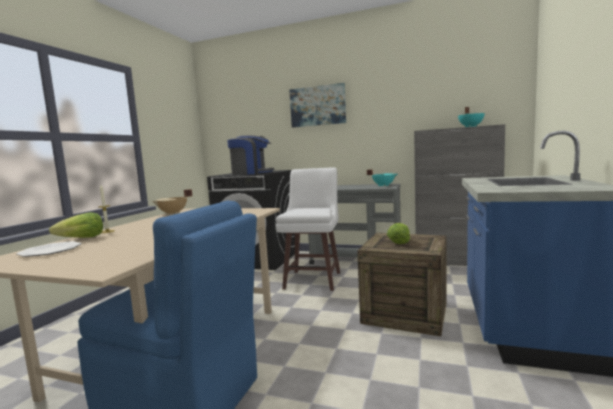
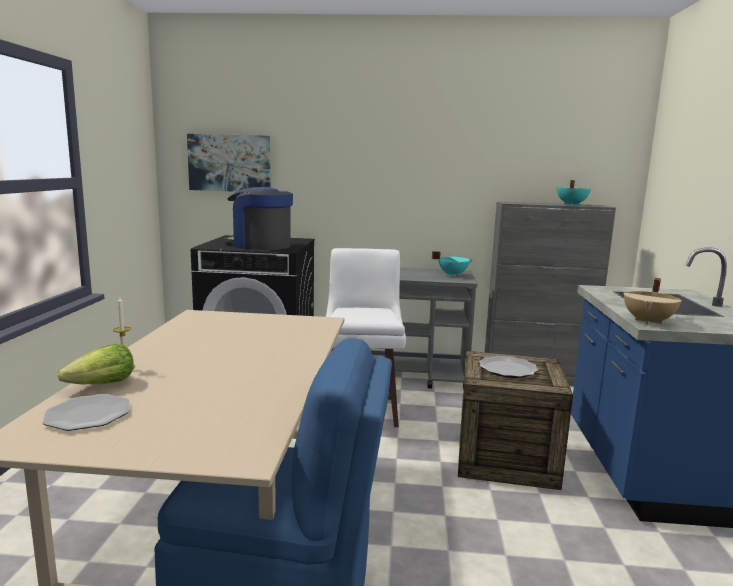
camera: 15 degrees left, 5 degrees up
beige cooking pot [152,189,192,215] -> beige cooking pot moved to [624,278,682,325]
coffee machine [227,135,274,175] -> coffee machine turned 150 degrees counterclockwise [225,187,293,250]
picture [289,83,346,127] -> picture moved to [187,134,270,192]
lettuce [387,223,410,244] -> plate [479,356,538,378]

